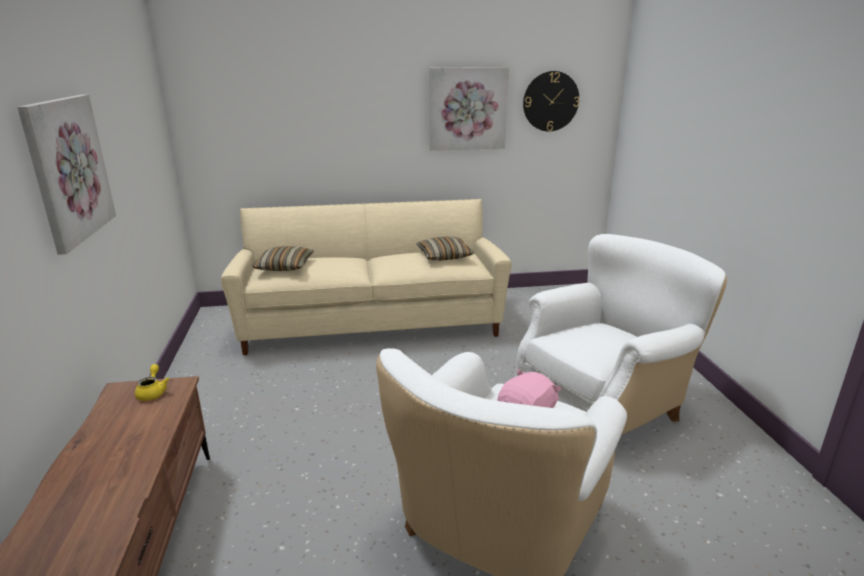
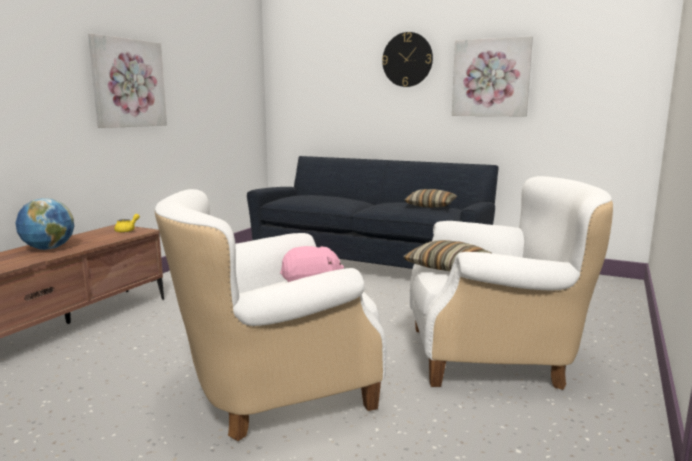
camera: 35 degrees right, 10 degrees down
beige sofa [221,199,512,355] -> black sofa [247,156,498,269]
pillow [252,246,314,271] -> pillow moved to [403,240,491,271]
wall clock [523,71,580,131] -> wall clock moved to [382,32,433,87]
none -> globe [16,198,74,250]

